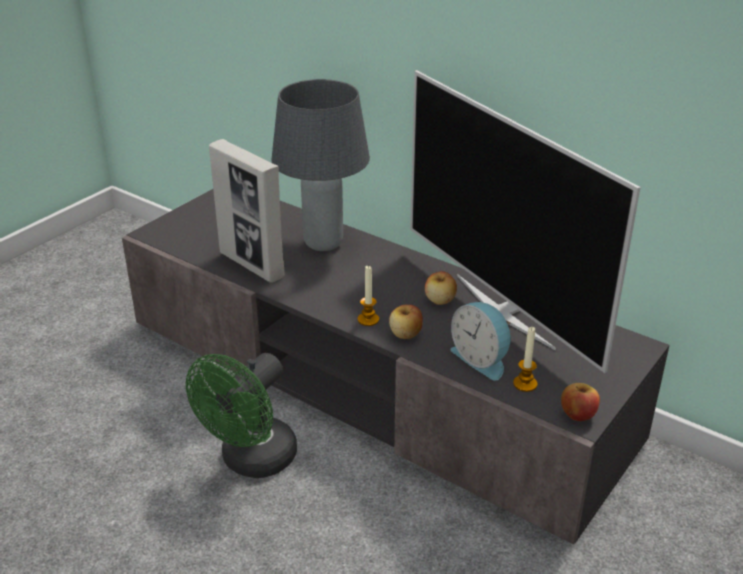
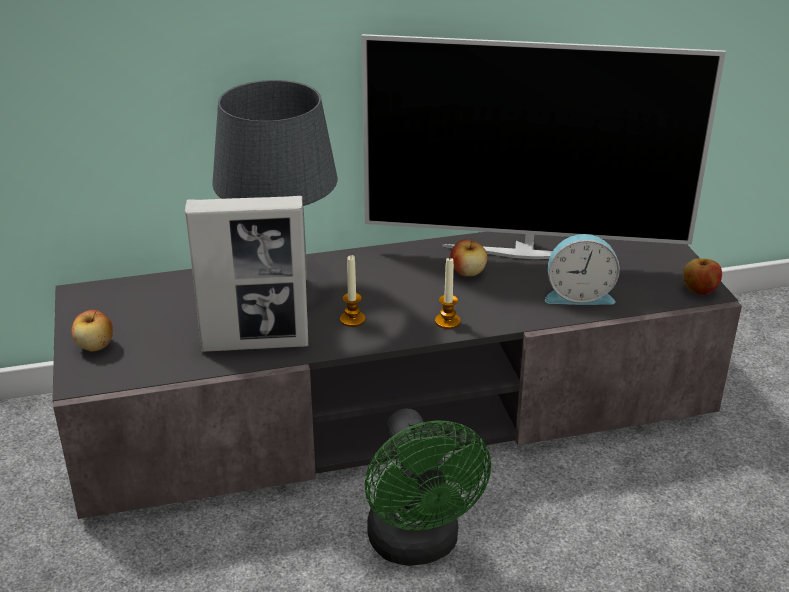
camera: 50 degrees left, 0 degrees up
apple [389,305,423,339] -> apple moved to [71,310,113,352]
candle [513,327,538,392] -> candle moved to [340,255,365,327]

